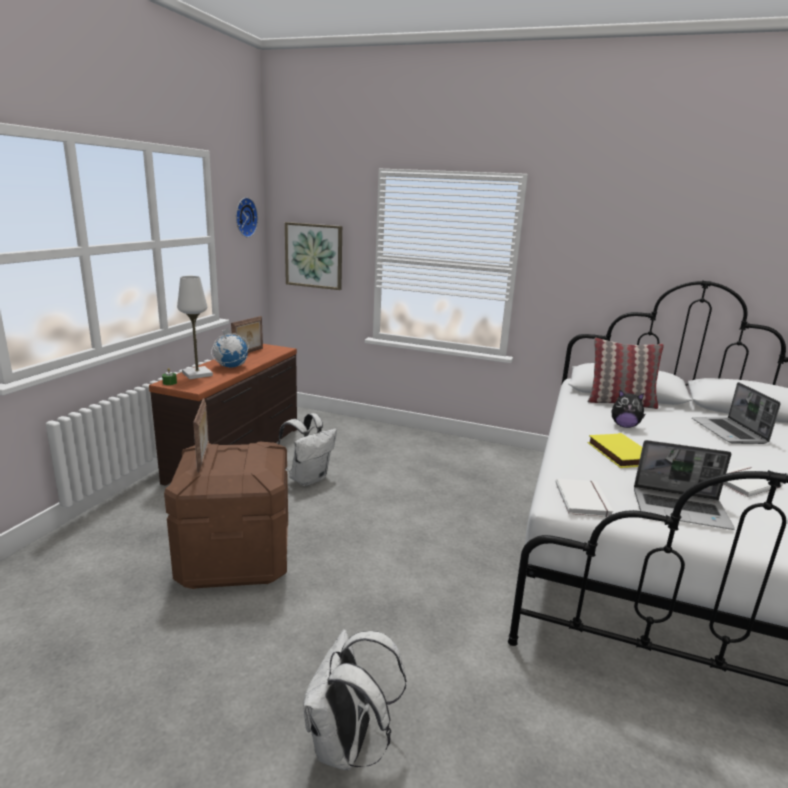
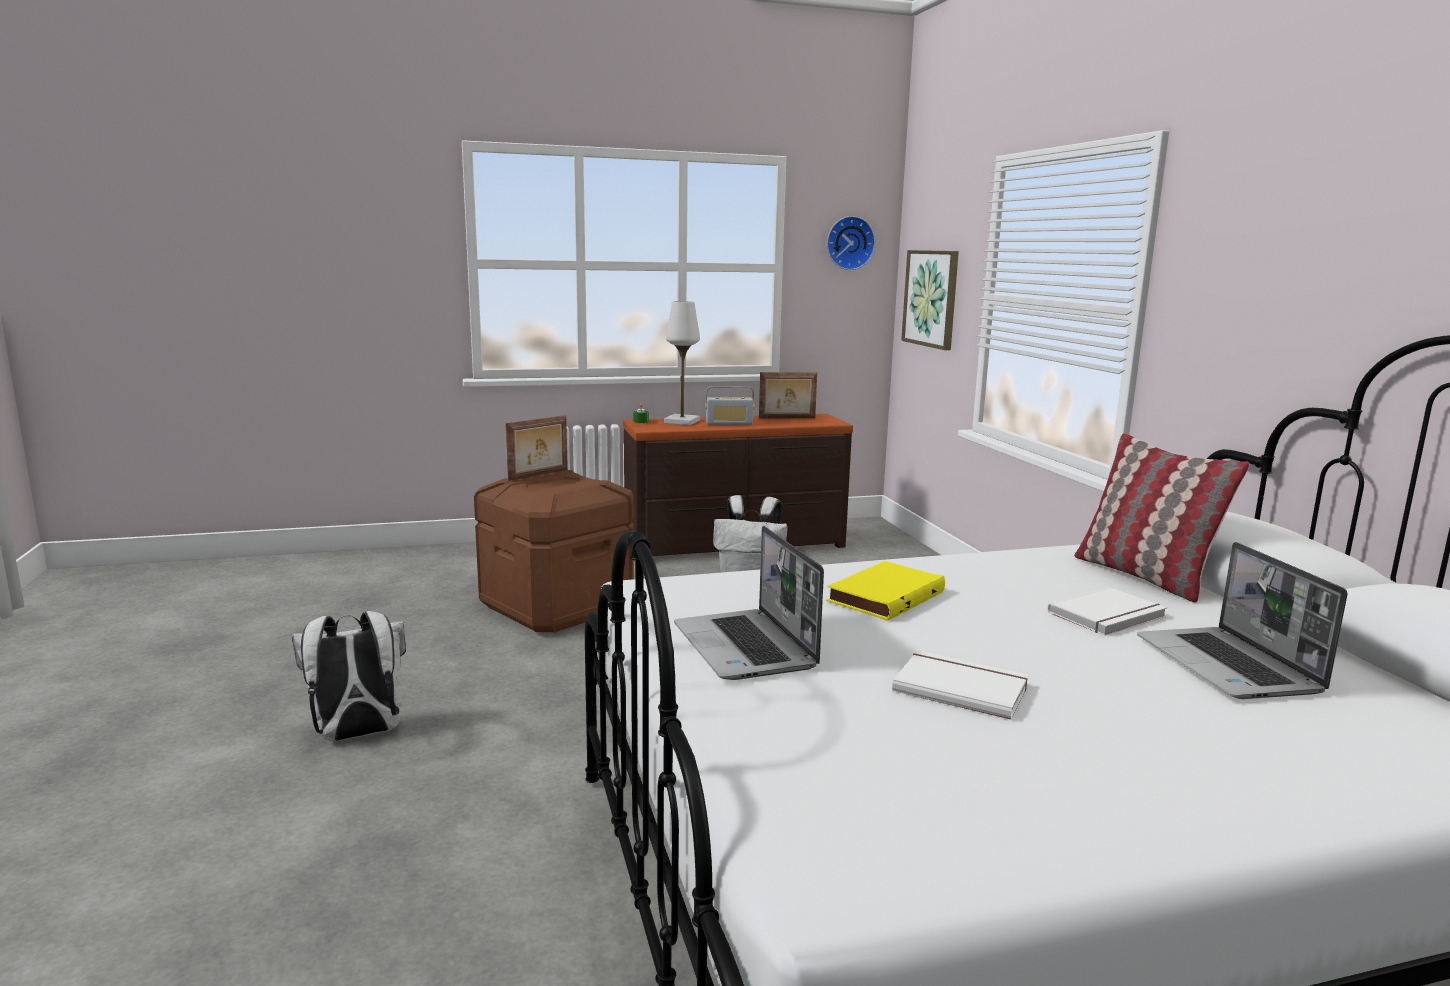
camera: 55 degrees right, 5 degrees down
globe [211,327,249,368] -> radio [705,386,754,425]
white book [556,479,614,517] -> white book moved to [1047,587,1167,636]
plush toy [612,390,645,428] -> none
laptop [692,382,781,444] -> laptop turned 60 degrees counterclockwise [1137,542,1347,699]

